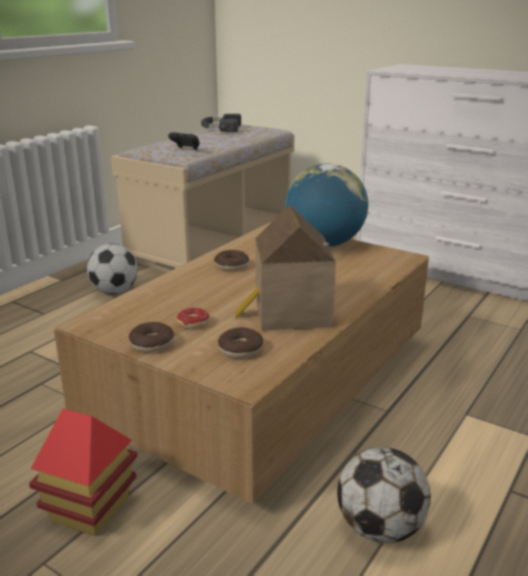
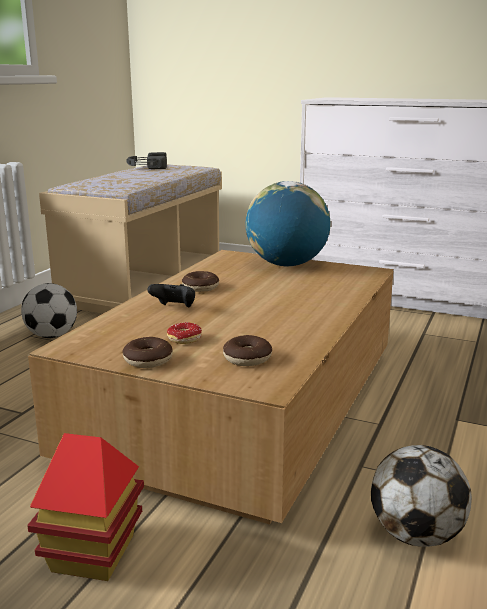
camera: 10 degrees left, 5 degrees down
black game controller [168,132,200,150] -> black game controller moved to [147,284,195,308]
toy house [234,205,336,330] -> none

